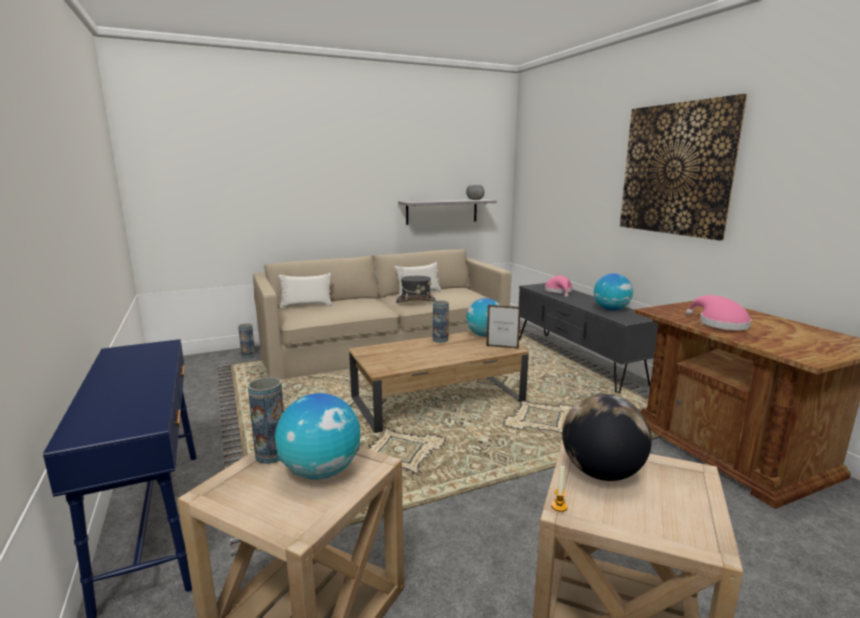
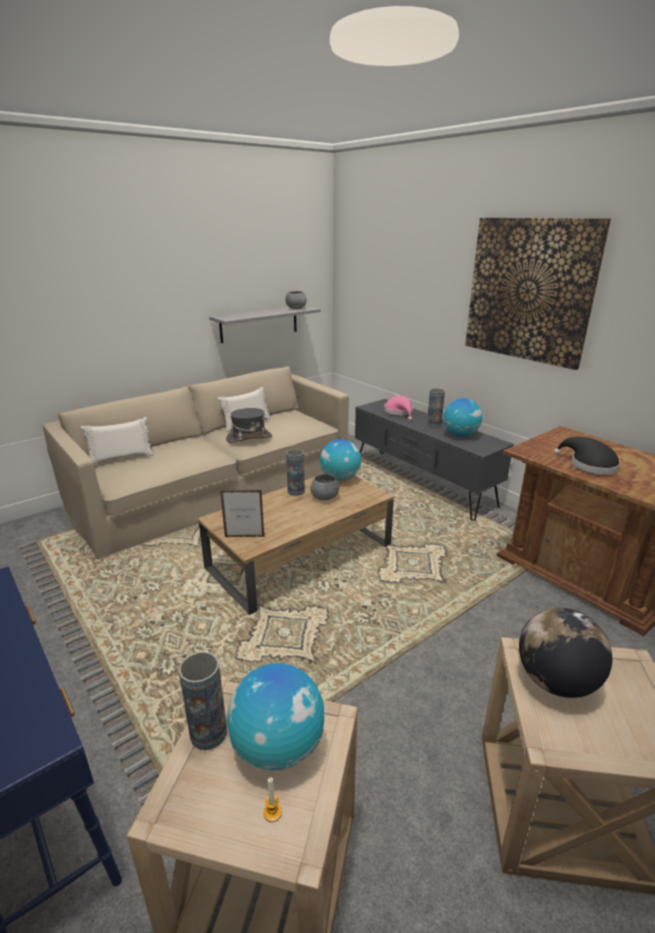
camera: 15 degrees left, 10 degrees up
vase [238,323,255,359] -> vase moved to [427,388,445,428]
picture frame [487,305,521,349] -> picture frame moved to [220,490,264,537]
candle [551,465,568,512] -> candle moved to [264,777,282,822]
pink hat [686,295,752,330] -> black hat [554,437,620,475]
none -> grey bowl [310,473,339,501]

